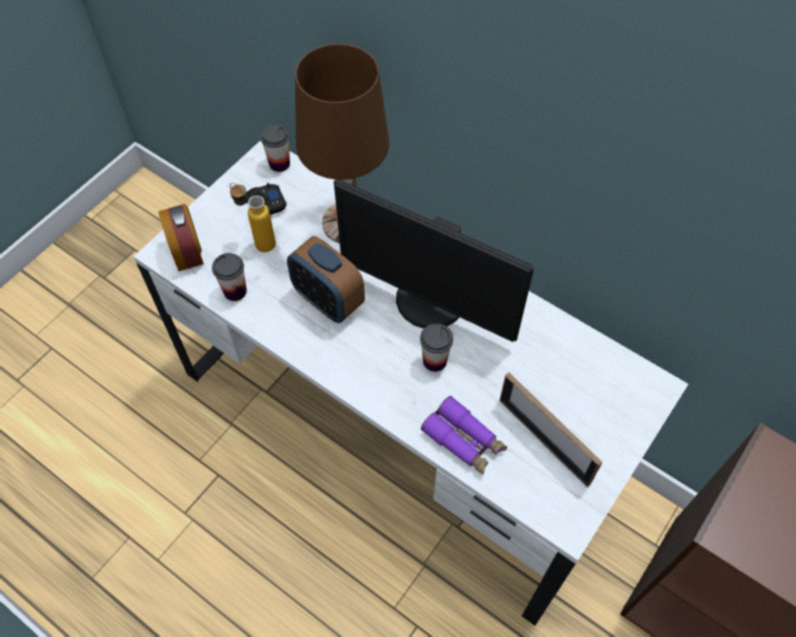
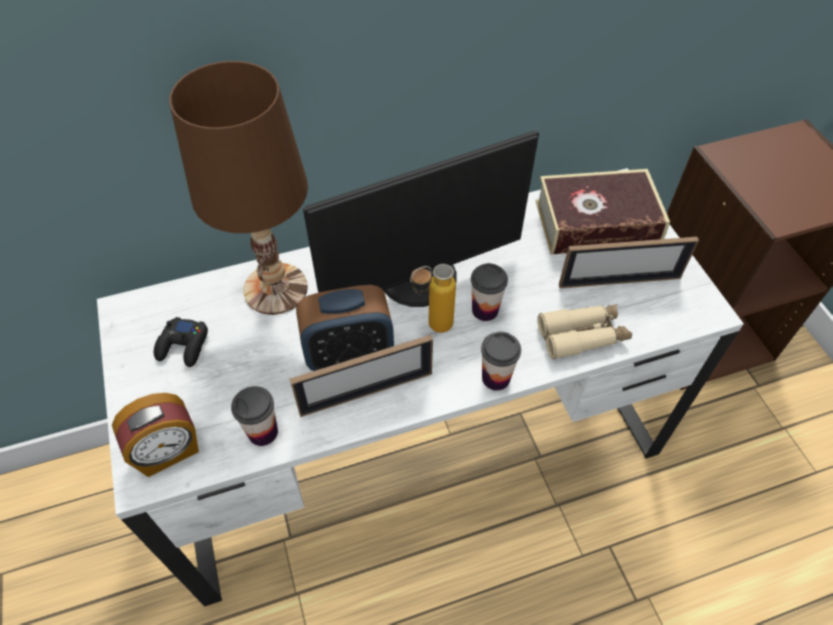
camera: 55 degrees left, 5 degrees down
alarm clock [158,204,204,271] -> alarm clock turned 135 degrees clockwise [112,393,199,477]
bottle [230,183,276,252] -> bottle moved to [410,264,456,333]
cup [260,124,290,172] -> cup moved to [481,332,521,391]
purple binoculars [421,396,507,475] -> beige binoculars [537,304,632,360]
none -> picture frame [290,335,433,417]
none -> book [536,169,670,255]

